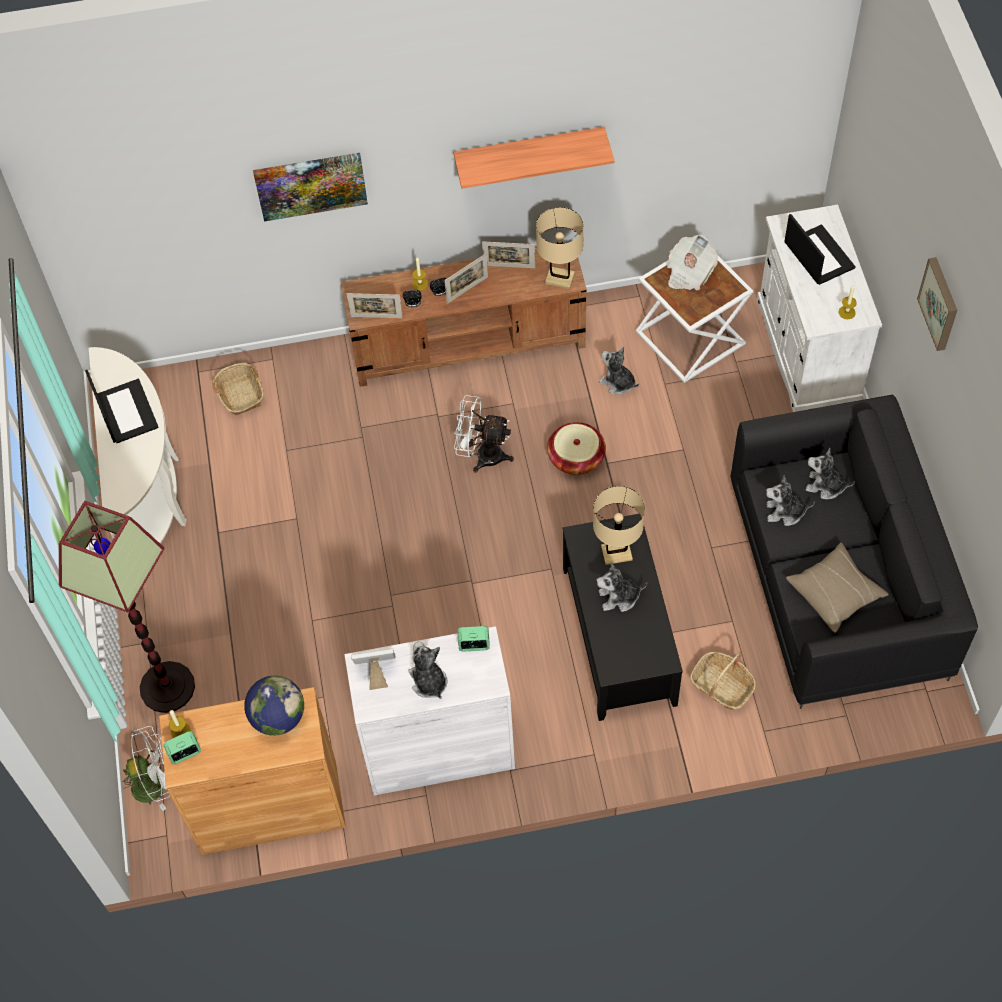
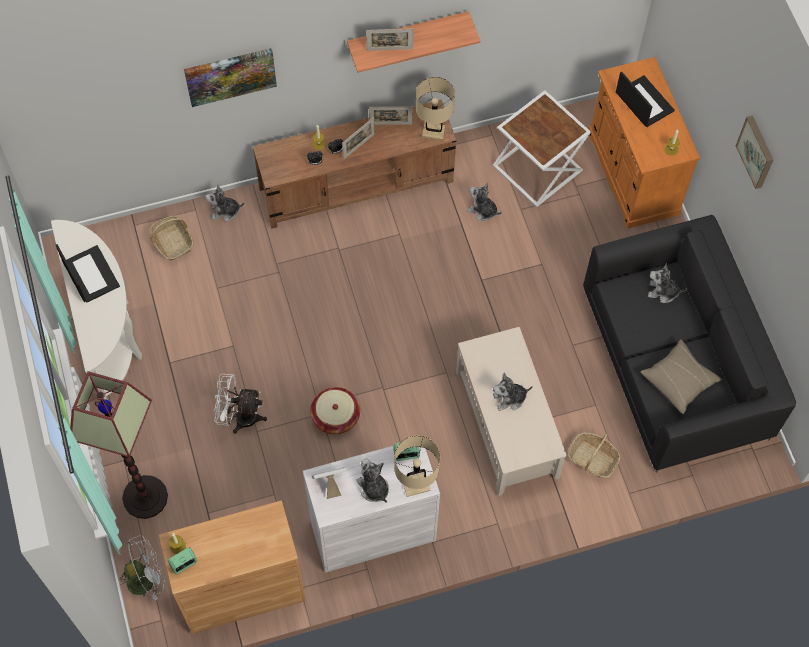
camera: 10 degrees left, 5 degrees up
globe [244,676,304,735] -> none
picture frame [346,293,403,318] -> picture frame moved to [366,28,413,51]
white fan [454,395,514,473] -> white fan moved to [214,374,267,434]
basket [547,422,606,475] -> basket moved to [310,387,360,435]
black coffee table [563,514,683,721] -> beige coffee table [456,327,567,496]
beige table lamp [593,486,645,565] -> beige table lamp moved to [394,436,440,497]
newspaper [667,235,718,291] -> none
white cabinet [757,205,882,412] -> orange cabinet [589,57,700,228]
plush toy [766,475,815,526] -> plush toy moved to [205,184,244,222]

